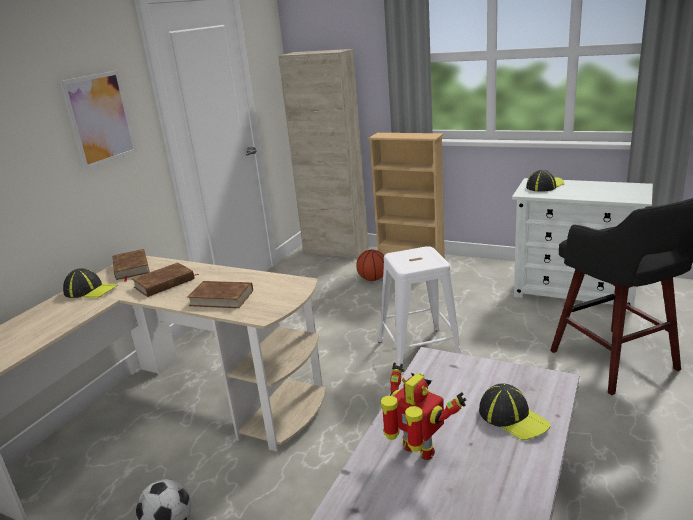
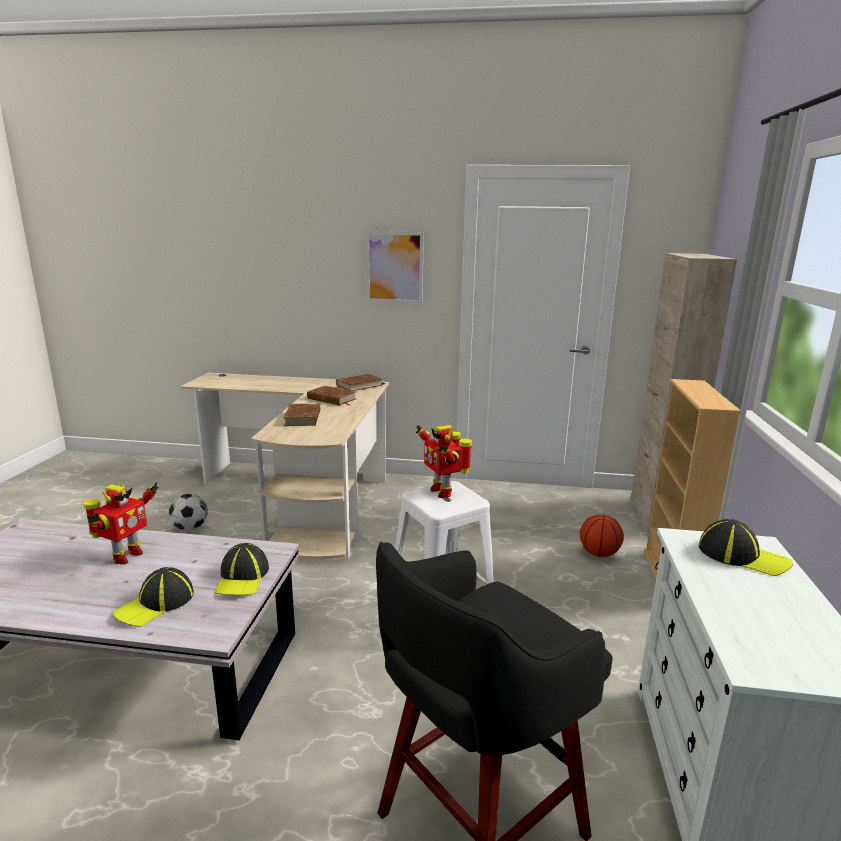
camera: 70 degrees right, 5 degrees down
cap [63,268,118,298] -> cap moved to [215,543,269,595]
none -> toy robot [416,425,472,498]

